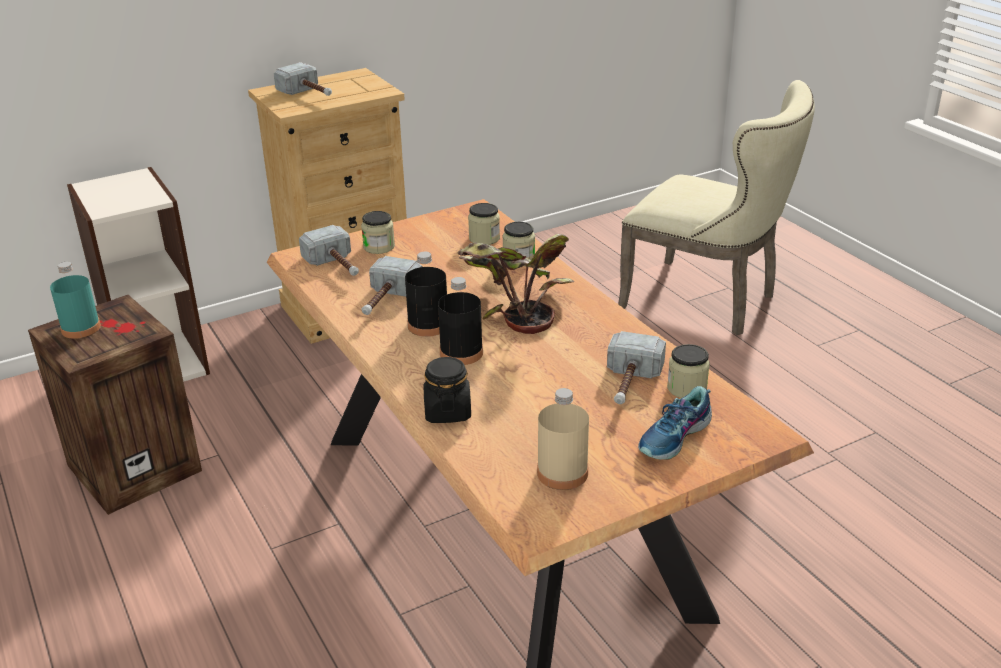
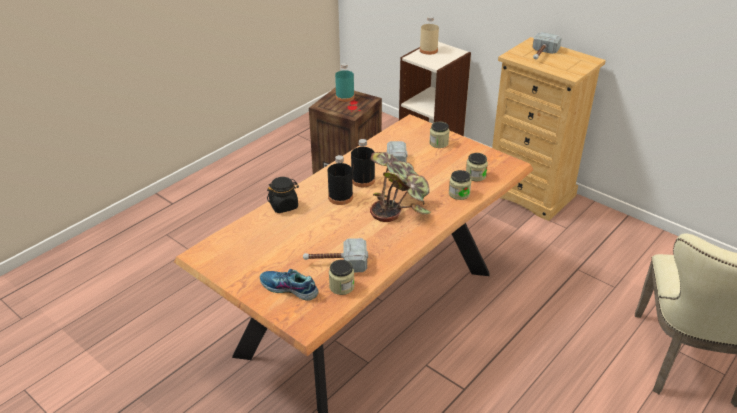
camera: 70 degrees right, 5 degrees up
hammer [299,225,359,276] -> none
beige bottle [537,388,589,490] -> beige bottle moved to [420,16,439,55]

